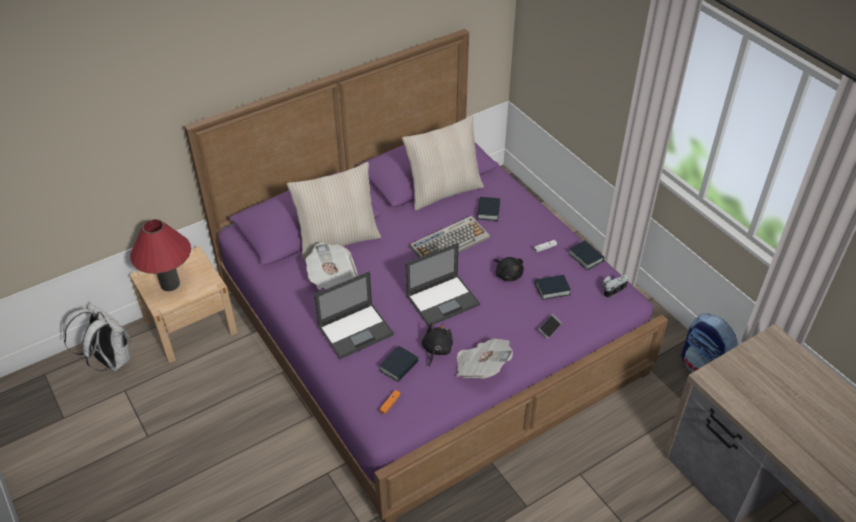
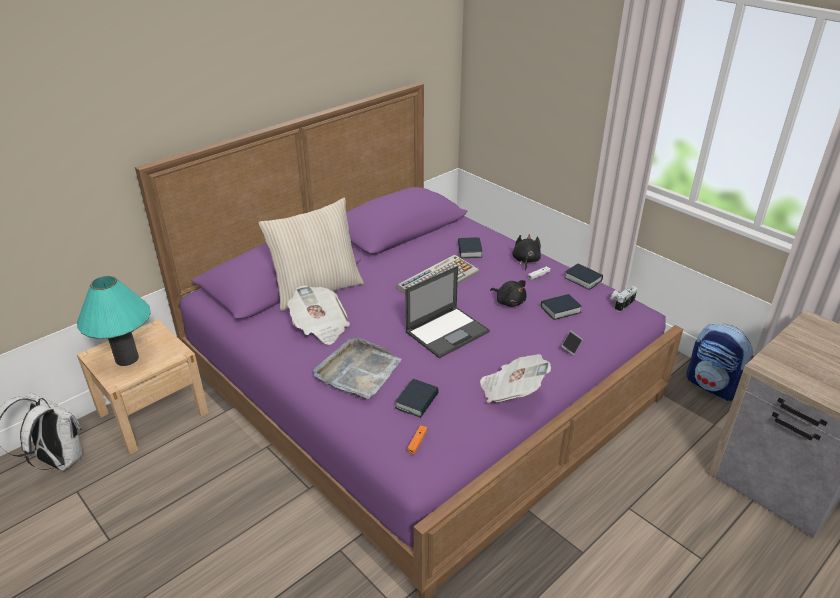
camera: 10 degrees left, 10 degrees down
red table lamp [130,219,191,291] -> turquoise table lamp [77,276,151,366]
laptop [314,271,394,359] -> grey tray [313,337,402,399]
beige pillow [402,115,484,211] -> none
black plush toy [422,323,453,366] -> black plush toy moved to [512,234,541,271]

